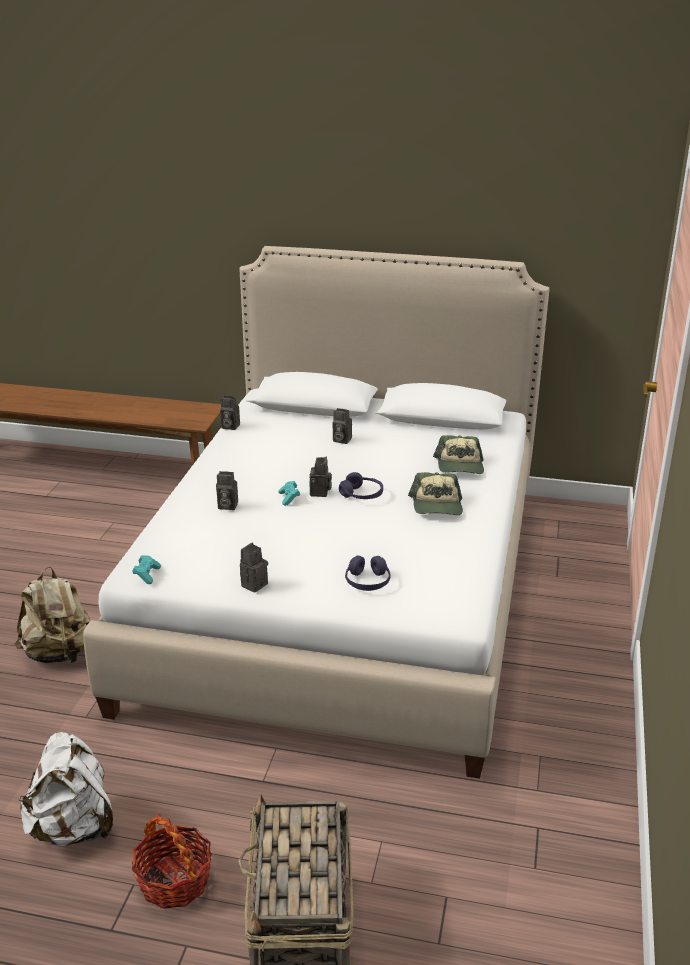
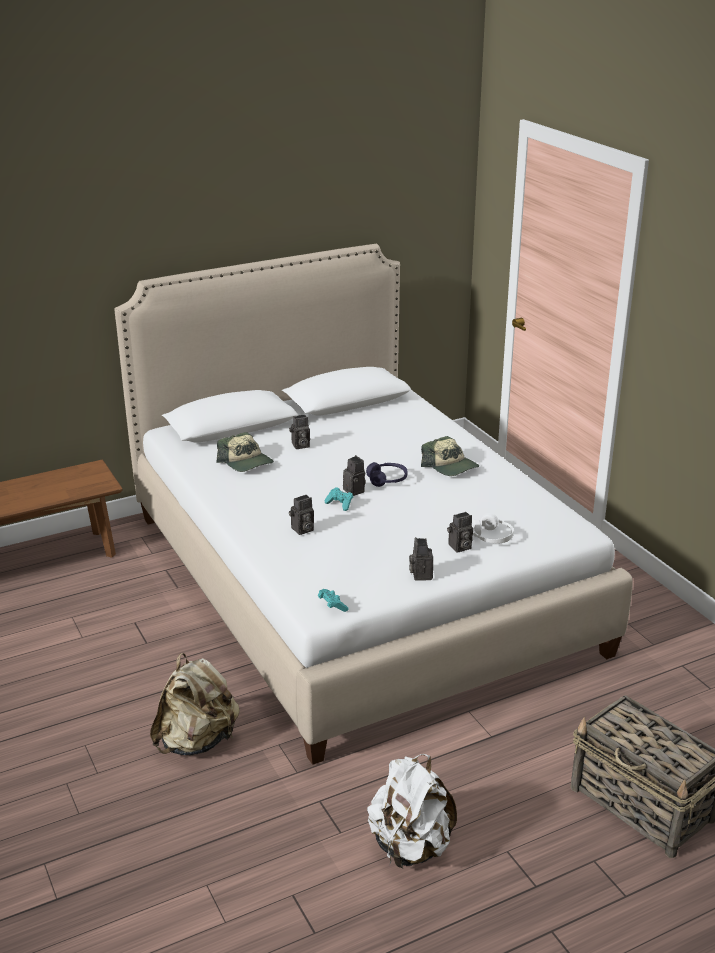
camera: 40 degrees left, 0 degrees up
basket [132,814,212,909] -> none
camera [220,396,240,430] -> camera moved to [447,512,473,552]
purple headphones [345,556,391,591] -> white headphones [472,513,514,543]
cap [433,435,484,474] -> cap moved to [216,432,274,472]

